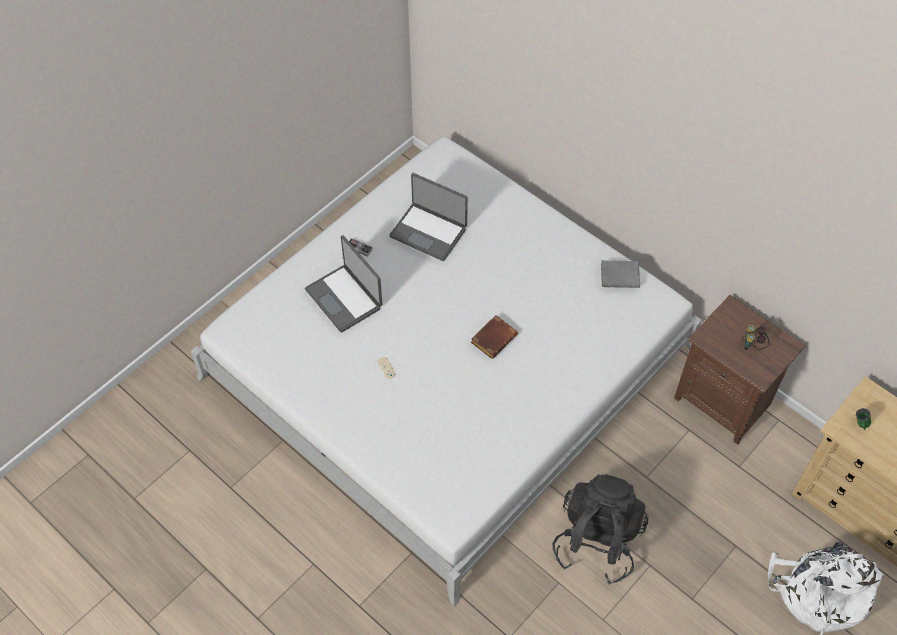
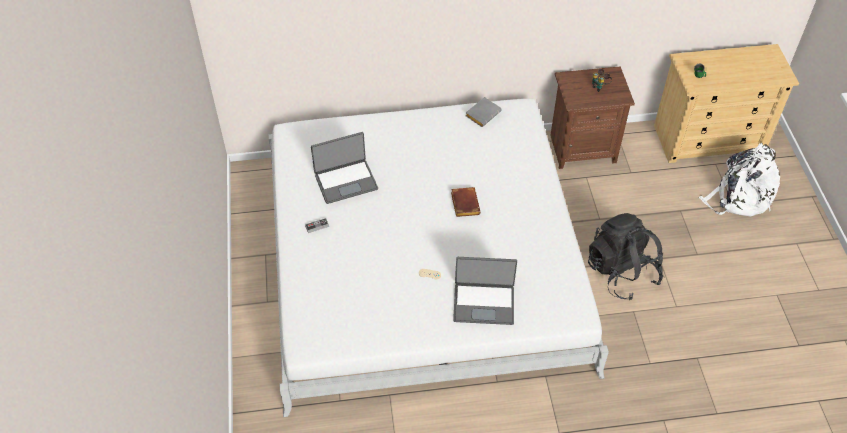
camera: 50 degrees left, 5 degrees down
laptop [305,235,383,332] -> laptop moved to [453,257,517,325]

